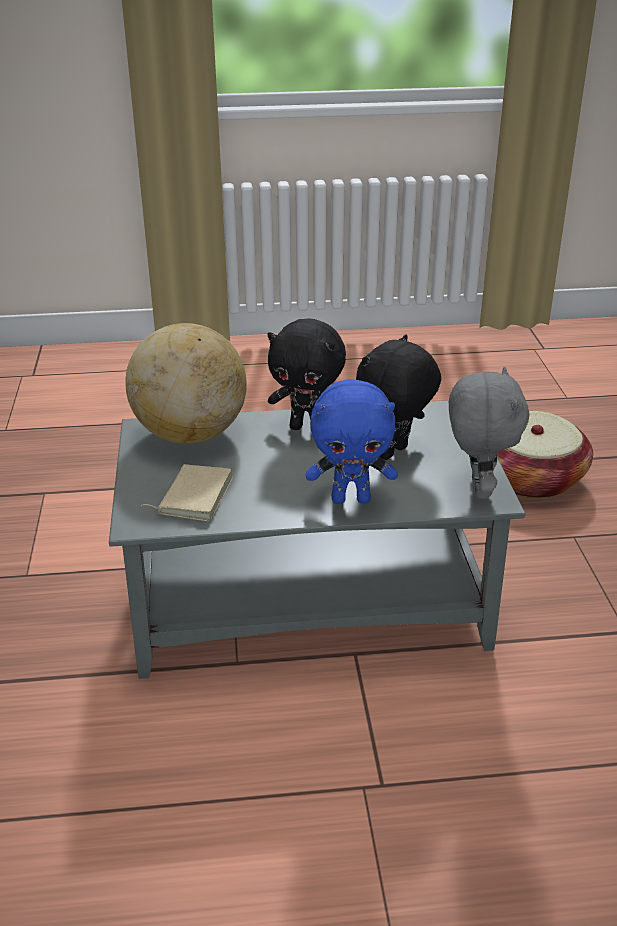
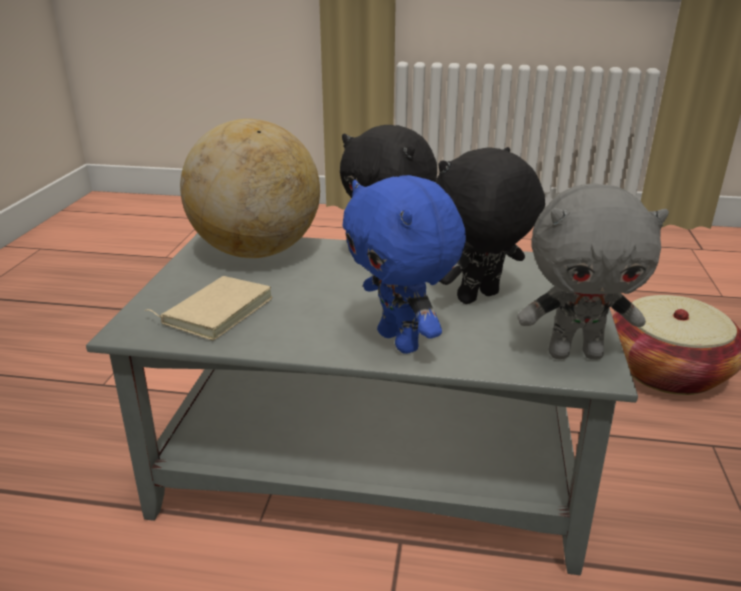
camera: 15 degrees right, 5 degrees down
blue plush toy [306,379,398,504] -> blue plush toy turned 45 degrees clockwise [343,175,466,354]
grey plush toy [449,366,530,499] -> grey plush toy turned 75 degrees clockwise [517,183,669,360]

